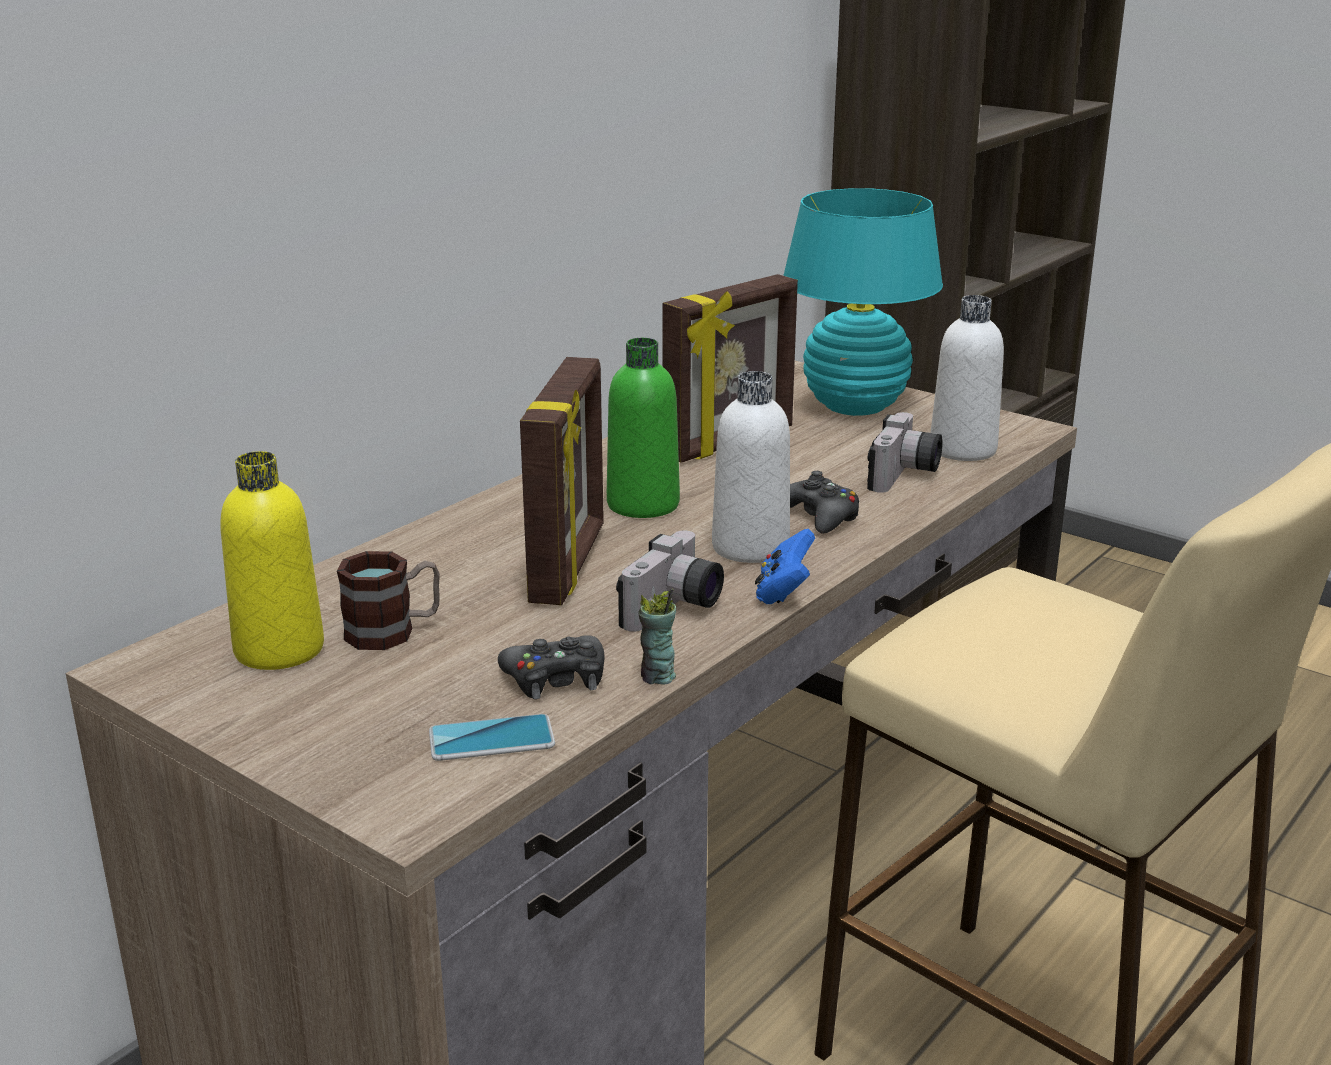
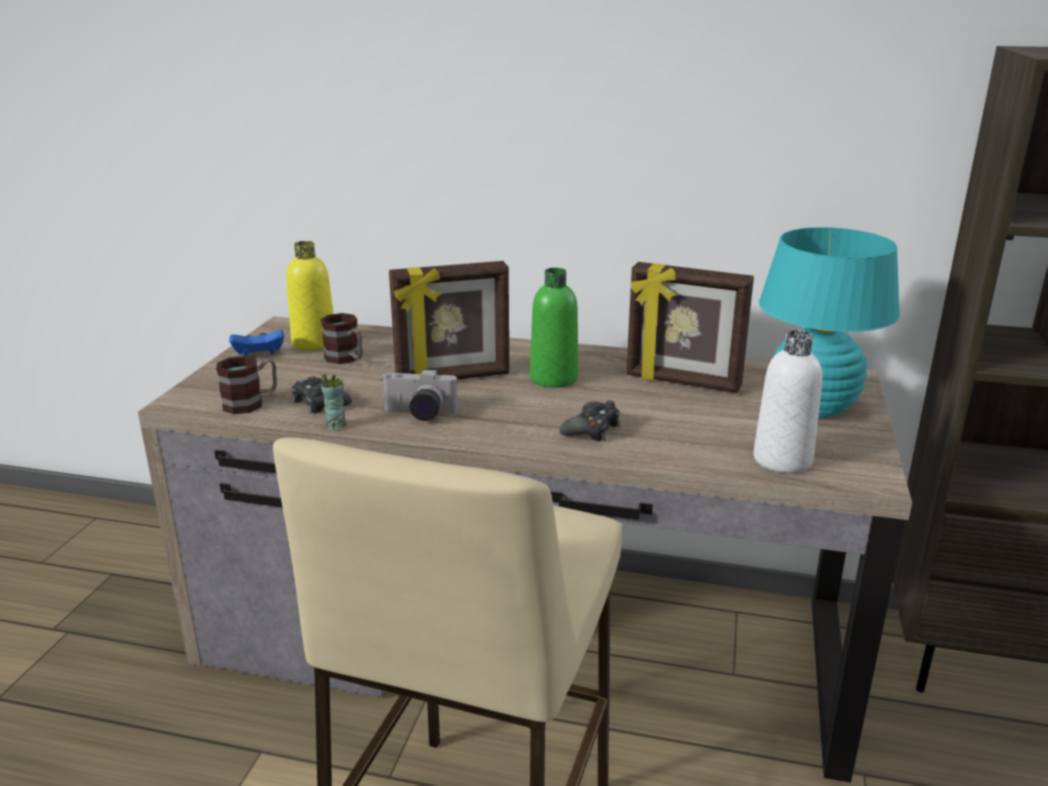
camera: 65 degrees right, 0 degrees up
phone [429,714,555,761] -> mug [216,356,277,414]
white bottle [712,371,790,563] -> none
blue game controller [755,529,815,604] -> blue game controller moved to [229,330,285,356]
camera [867,412,943,493] -> none

